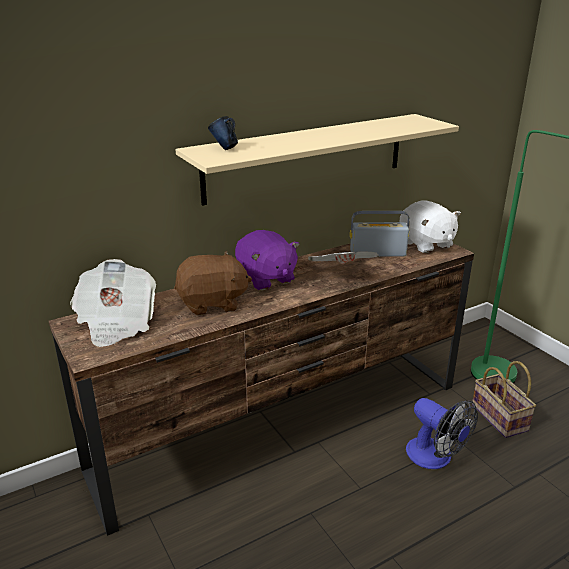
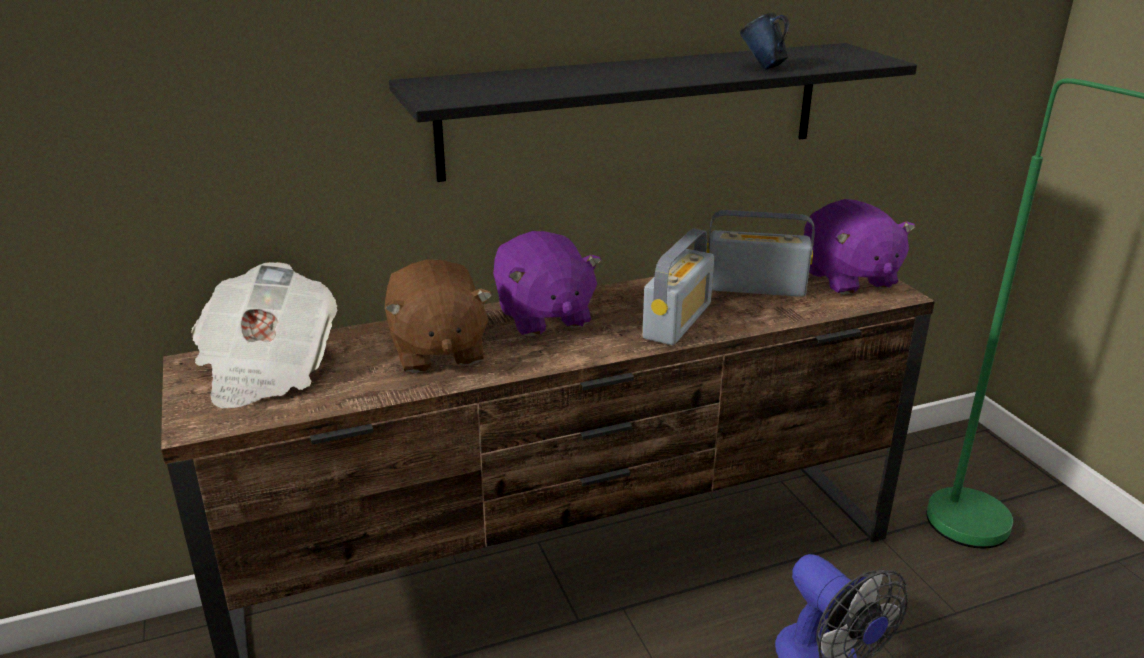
camera: 10 degrees right, 0 degrees up
brown plush toy [174,251,252,315] -> brown plush toy turned 75 degrees clockwise [384,259,492,373]
beige shelf [176,114,459,206] -> black shelf [389,43,917,182]
blue mug [208,116,238,150] -> blue mug moved to [740,12,789,69]
newspaper [308,251,379,264] -> radio [642,228,714,345]
white plush toy [400,200,461,253] -> purple plush toy [804,199,915,295]
basket [472,361,536,438] -> none

